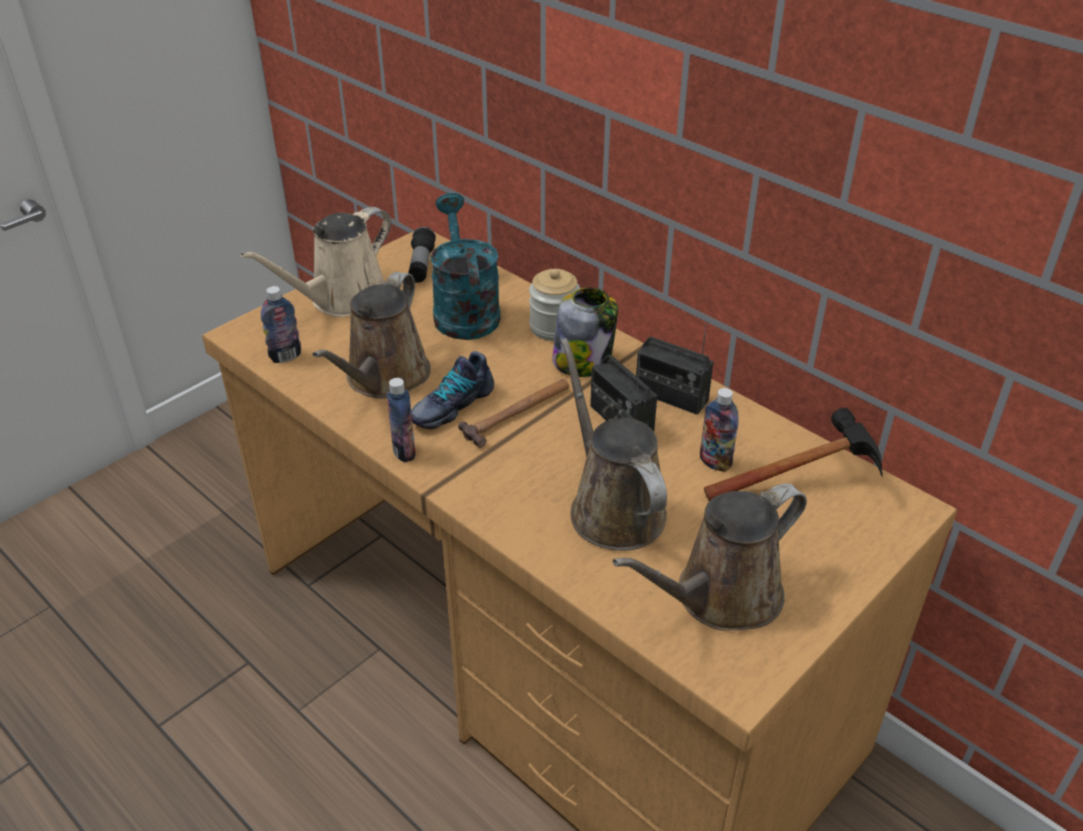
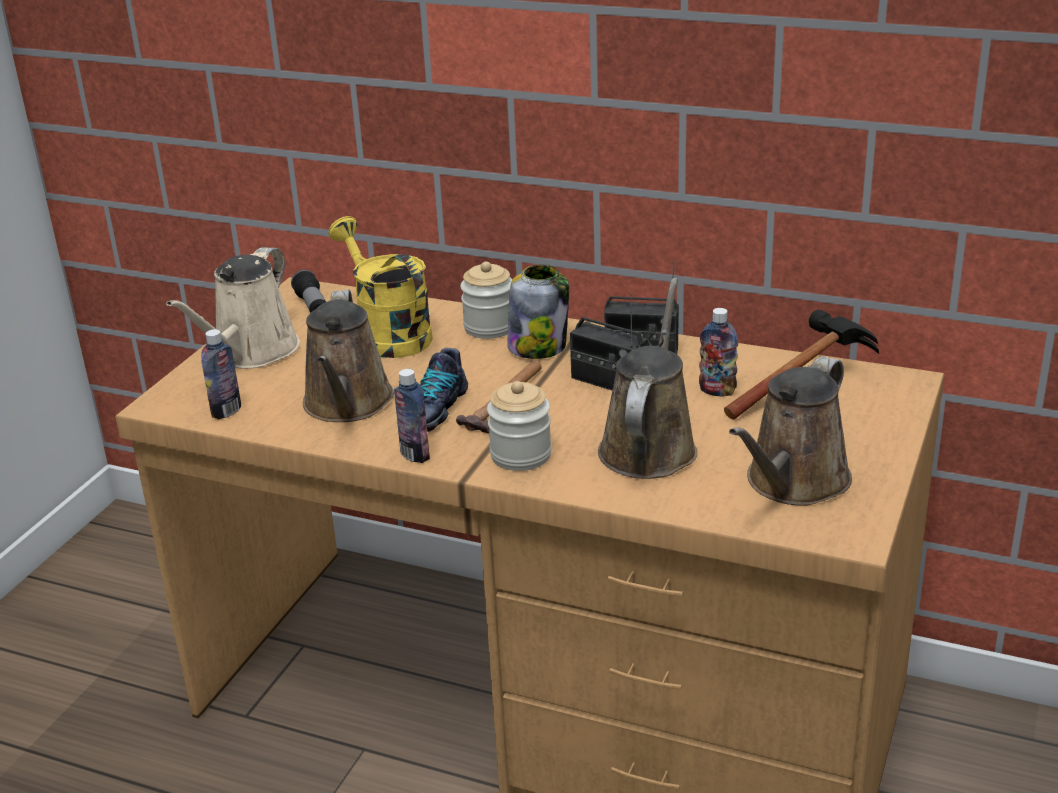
camera: 20 degrees left, 10 degrees down
turquoise watering can [430,193,501,340] -> yellow watering can [329,216,433,358]
brown watering can [561,338,667,551] -> brown watering can turned 60 degrees clockwise [598,278,698,479]
none -> jar [487,381,552,471]

